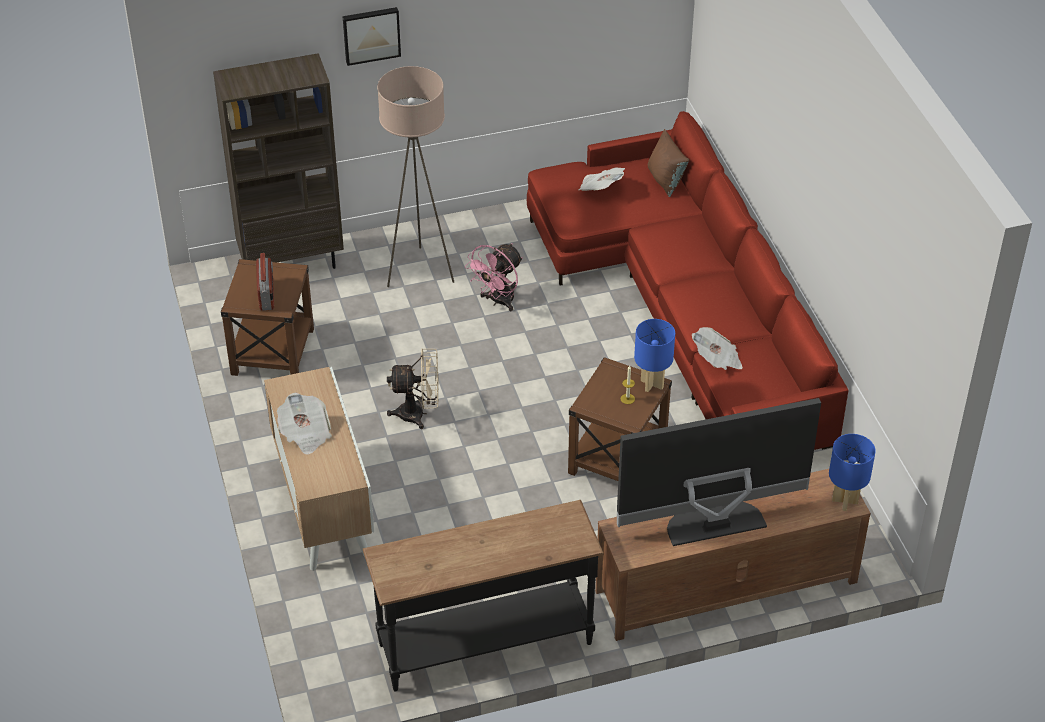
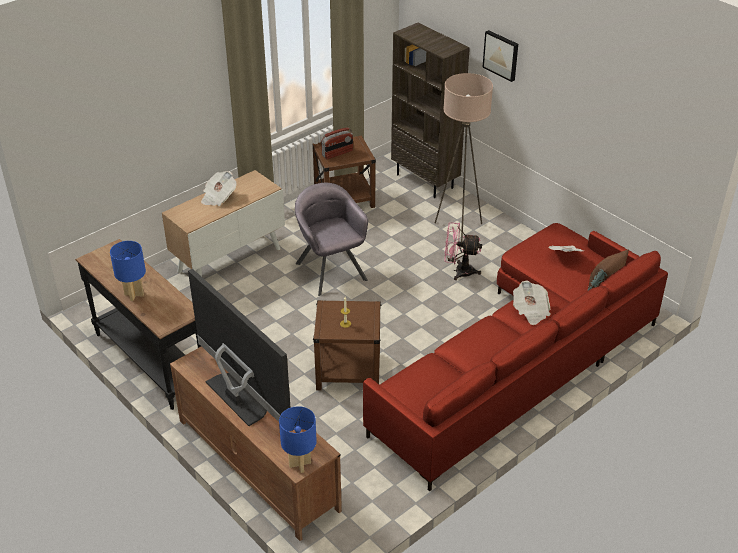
camera: 65 degrees right, 5 degrees down
beige fan [387,349,439,429] -> grey armchair [295,183,368,296]
blue table lamp [634,319,675,392] -> blue table lamp moved to [110,241,146,301]
newspaper [692,327,743,370] -> newspaper moved to [513,281,551,325]

